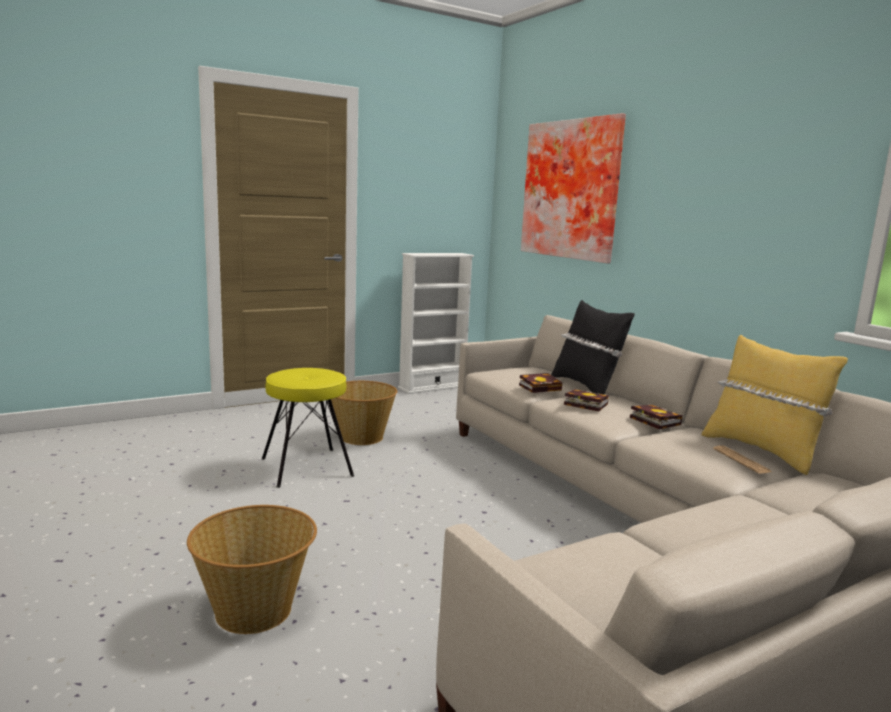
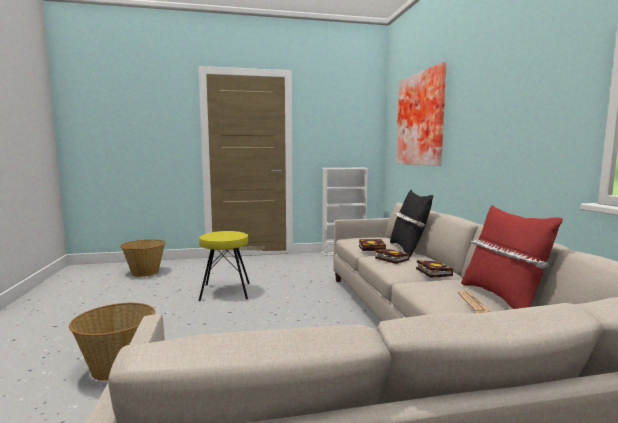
camera: 20 degrees right, 5 degrees down
basket [331,381,397,445] -> basket moved to [120,239,166,277]
yellow pillow [702,335,848,475] -> red pillow [461,205,563,309]

